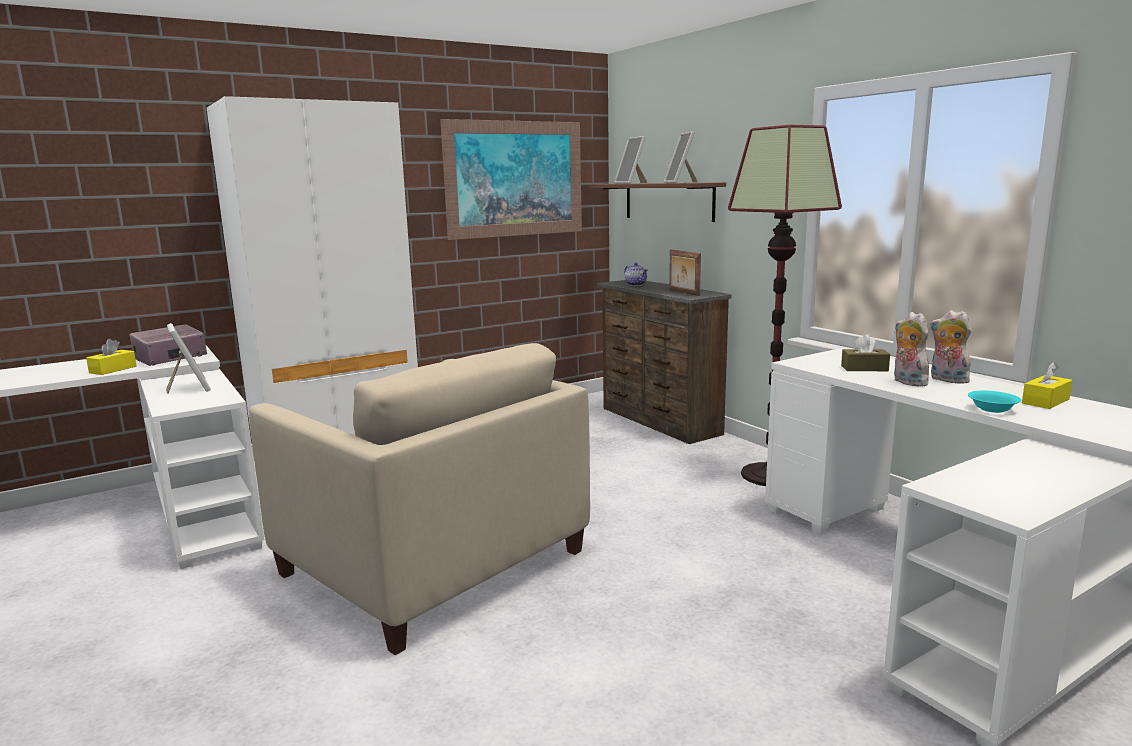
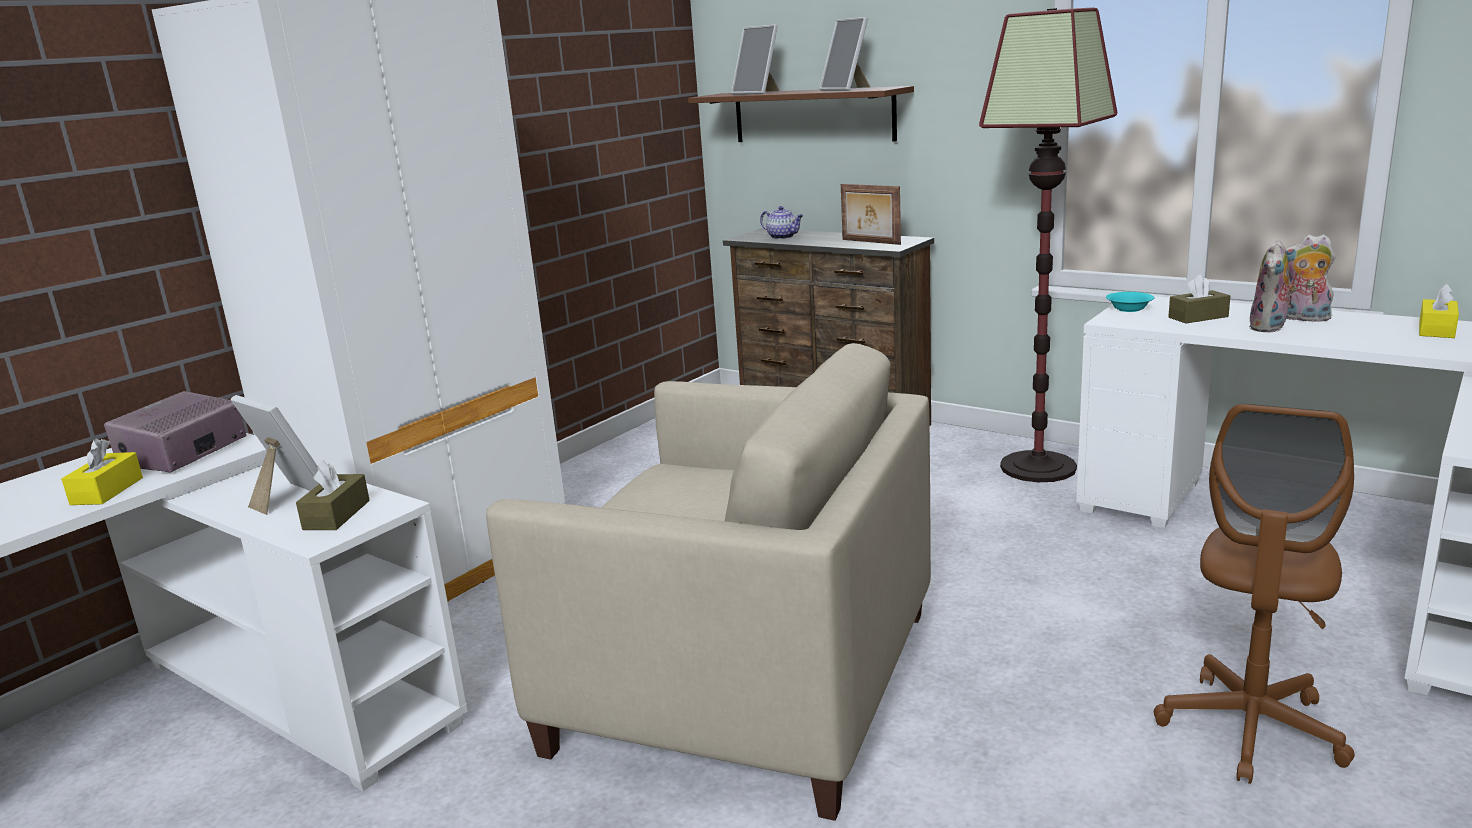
camera: 20 degrees left, 5 degrees up
picture [440,119,582,240] -> none
plush toy [894,312,933,386] -> plush toy turned 105 degrees counterclockwise [1249,240,1297,333]
turquoise bowl [968,391,1021,413] -> turquoise bowl moved to [1106,292,1154,312]
none -> brown tissue box [296,460,370,530]
none -> brown office chair [1154,404,1355,784]

